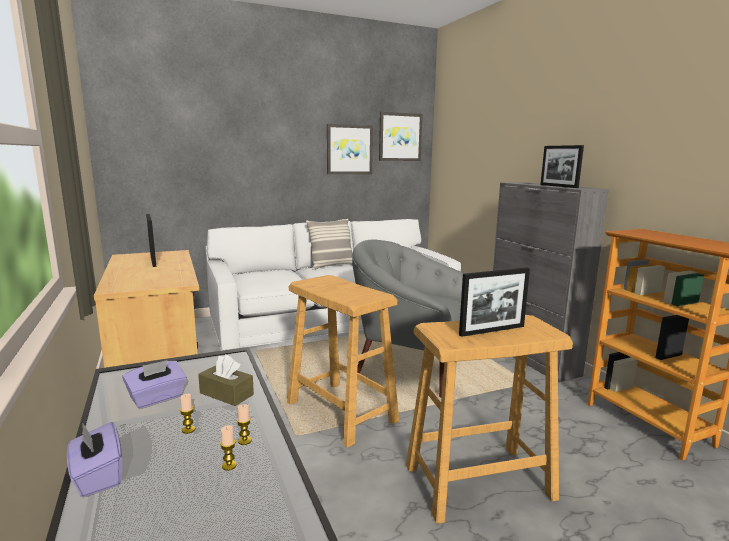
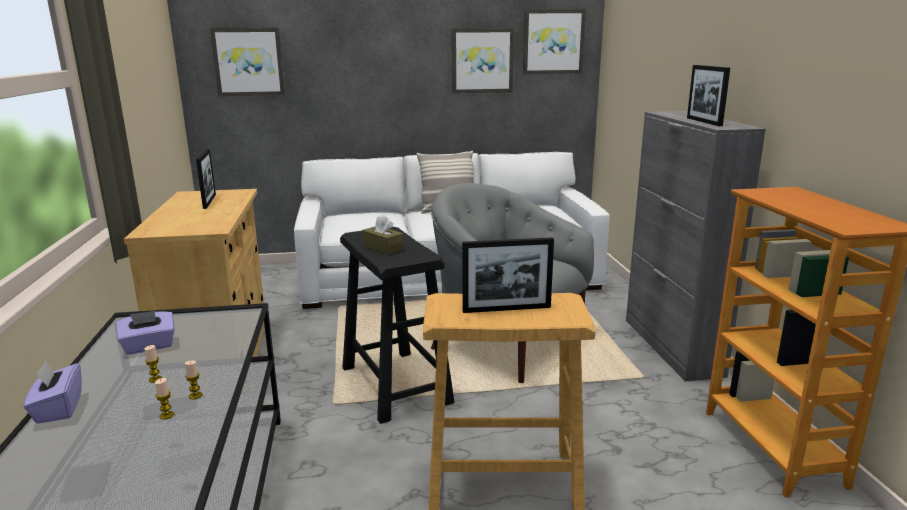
camera: 15 degrees right, 5 degrees up
brown tissue box [198,354,254,406] -> brown tissue box moved to [362,215,404,255]
beige stool [287,275,399,448] -> black stool [340,227,454,424]
none -> picture [210,27,285,96]

